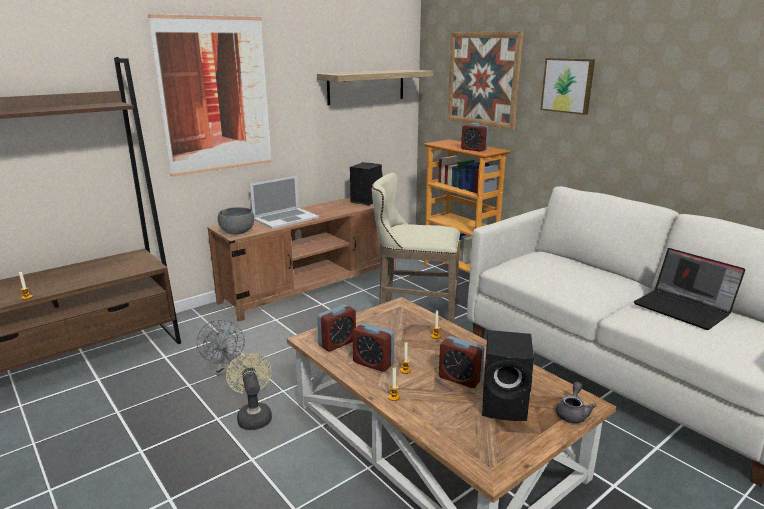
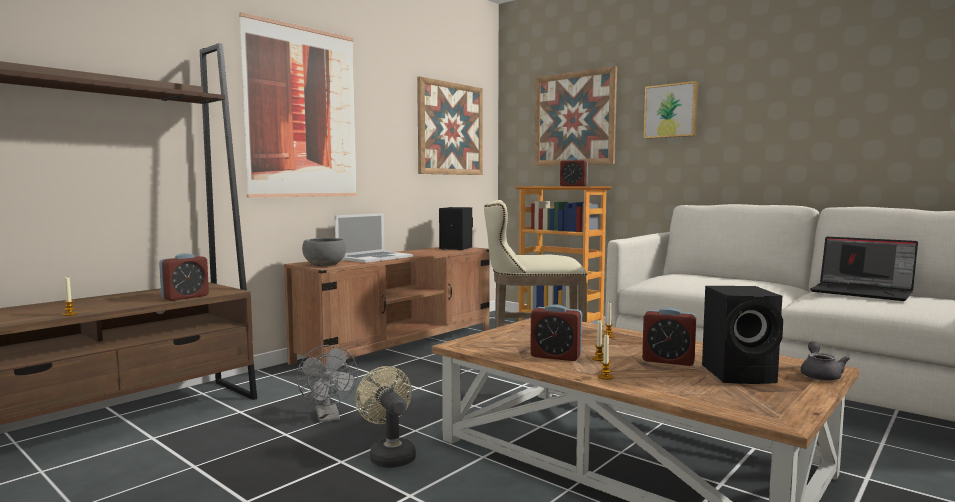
camera: 10 degrees left, 15 degrees down
shelf [317,69,433,105] -> picture [417,76,483,175]
alarm clock [317,304,356,351] -> alarm clock moved to [159,253,209,301]

